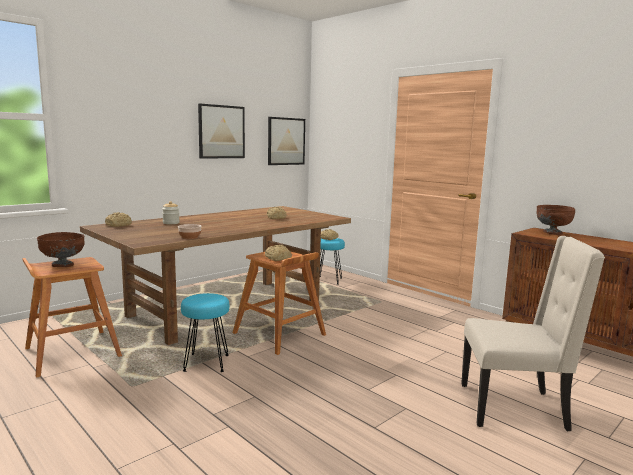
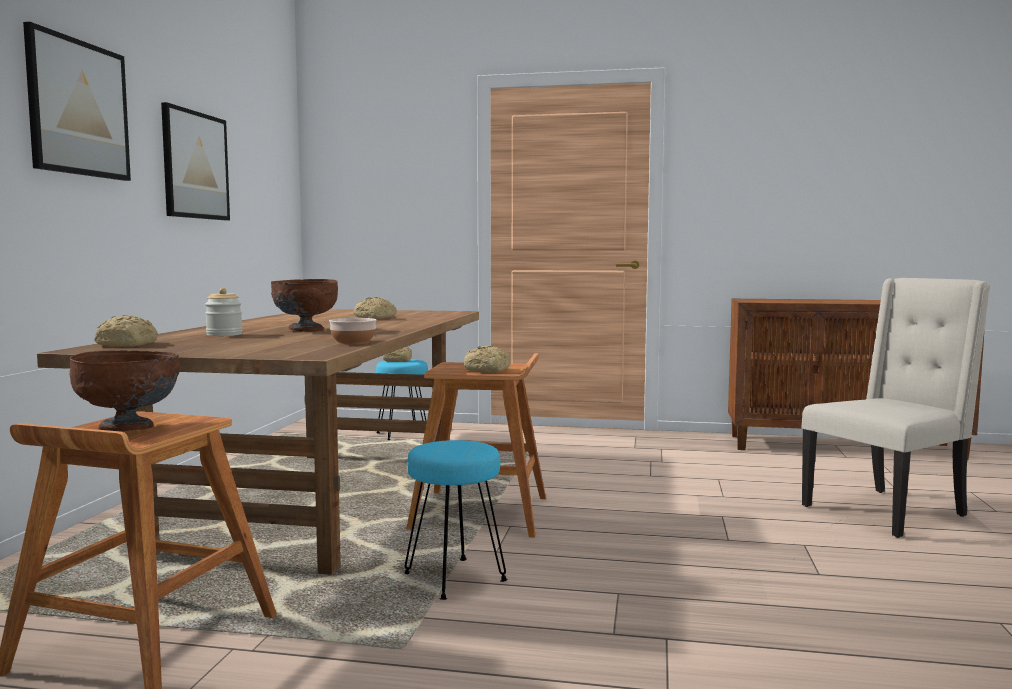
camera: 35 degrees left, 5 degrees down
picture [268,117,305,165] -> picture moved to [23,22,131,181]
brown bowl [536,205,575,235] -> brown bowl moved to [271,279,338,332]

